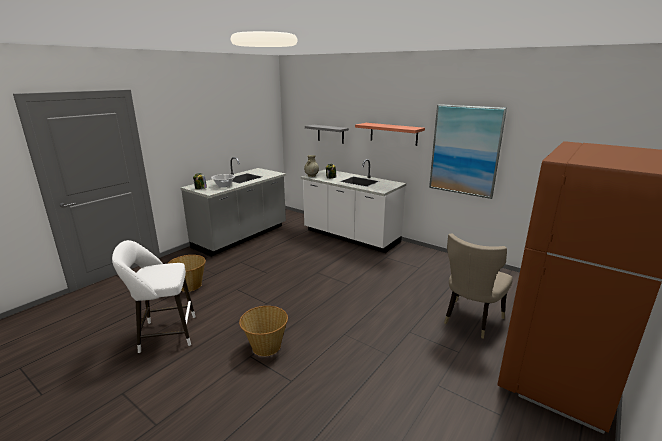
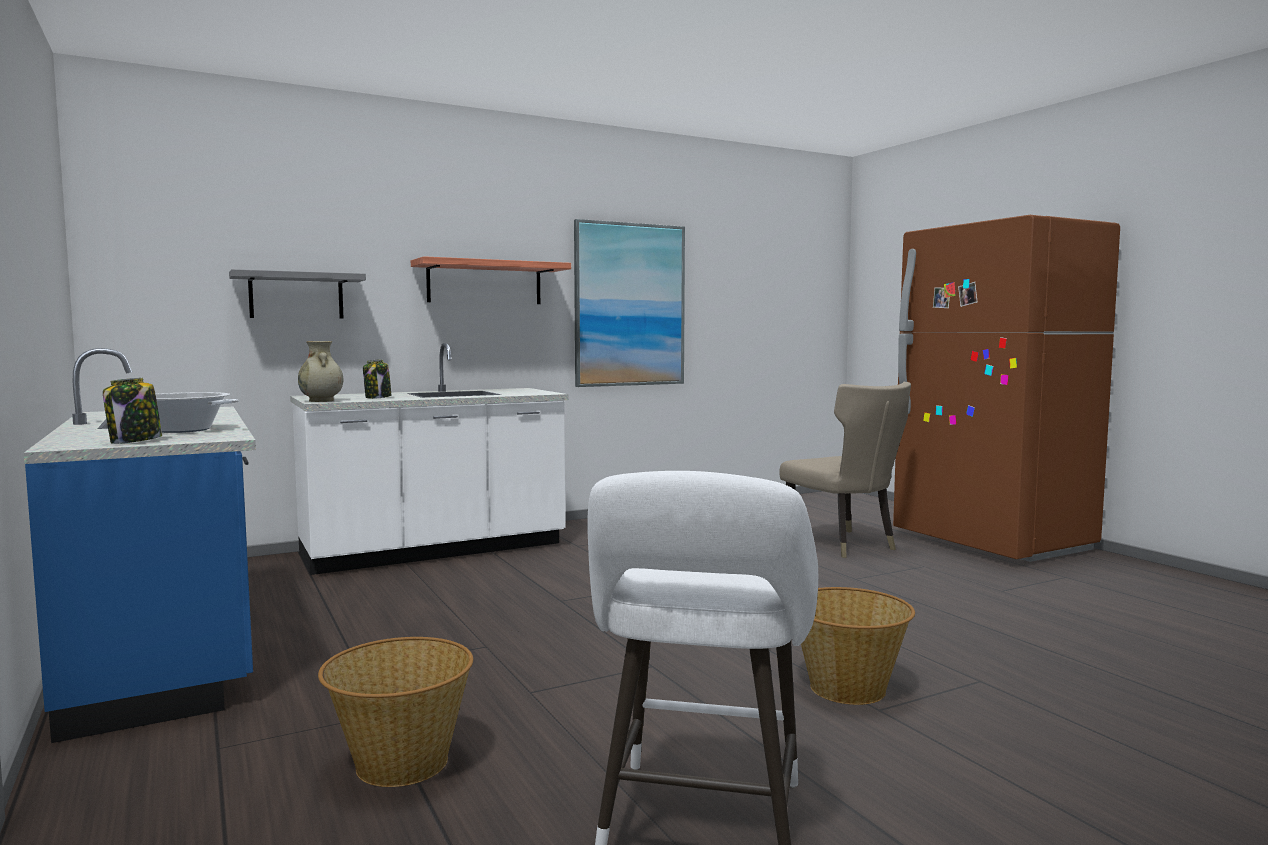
camera: 65 degrees left, 15 degrees down
grey counter [180,157,286,257] -> blue counter [24,348,256,743]

